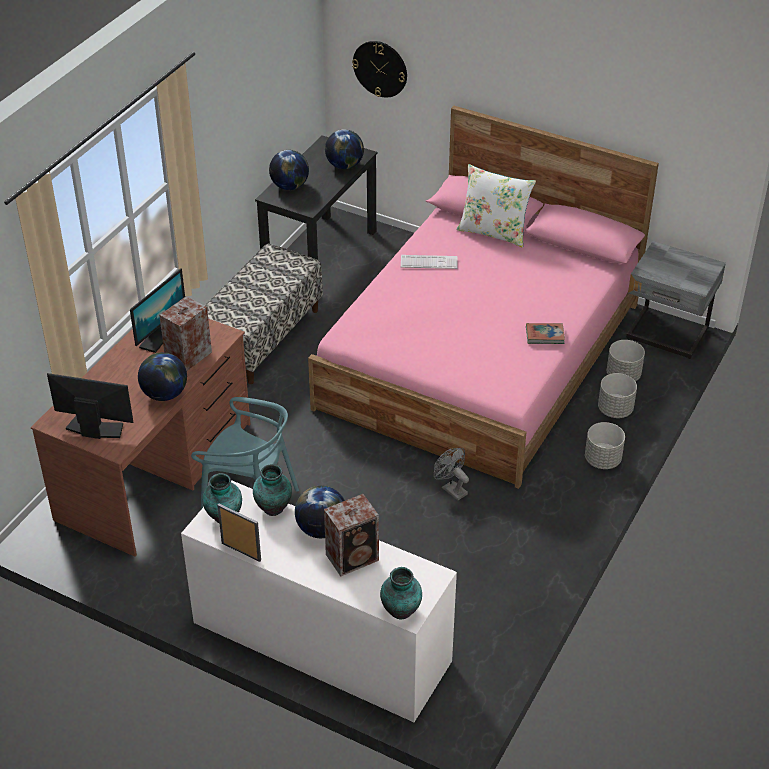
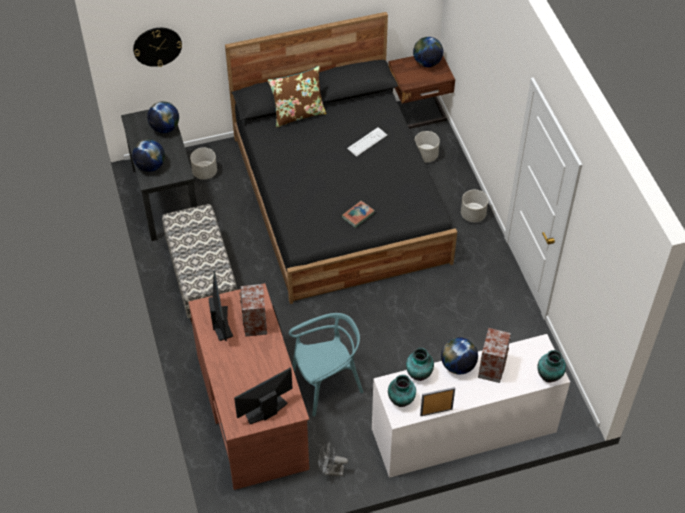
camera: 45 degrees left, 10 degrees up
globe [138,352,187,401] -> globe moved to [413,37,443,67]
pink bed [308,106,659,489] -> black bed [225,12,457,304]
keyboard [401,255,458,269] -> keyboard moved to [347,127,387,157]
grey fan [434,448,469,501] -> grey fan moved to [318,442,348,476]
white pillow [456,164,536,248] -> brown pillow [268,66,327,127]
book [526,323,565,344] -> book moved to [341,201,375,228]
grey planter [598,373,637,418] -> grey planter moved to [190,148,217,180]
grey nightstand [626,241,726,359] -> brown nightstand [388,56,455,129]

